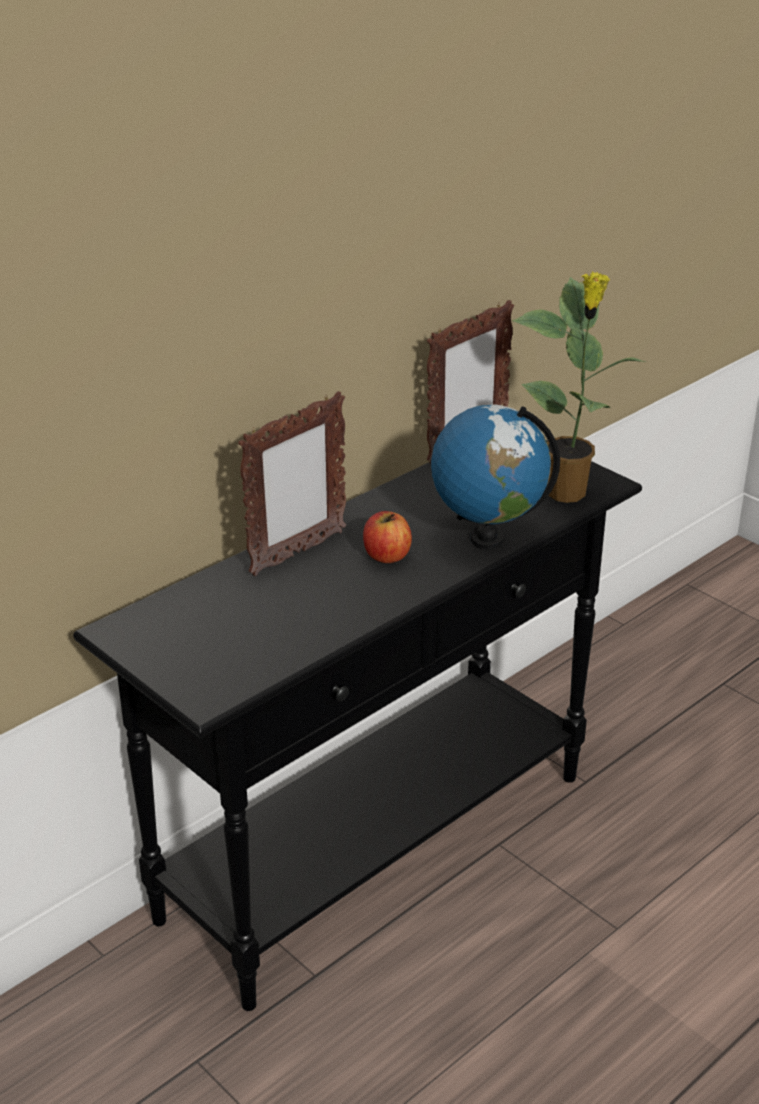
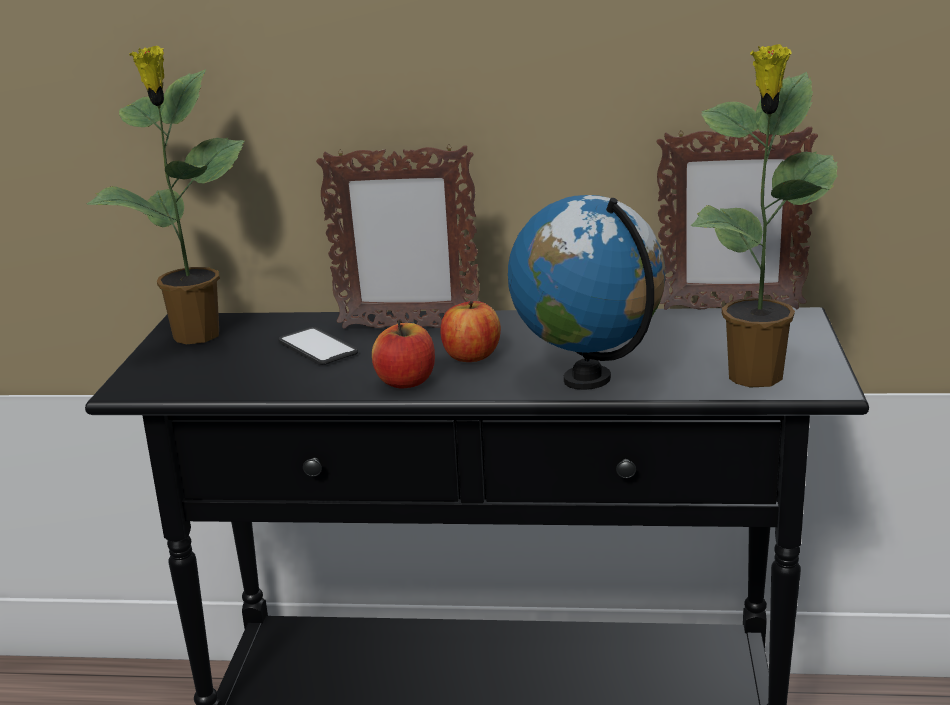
camera: 50 degrees right, 10 degrees down
none -> potted plant [87,46,244,344]
none -> phone [278,327,358,365]
none -> apple [372,320,435,389]

